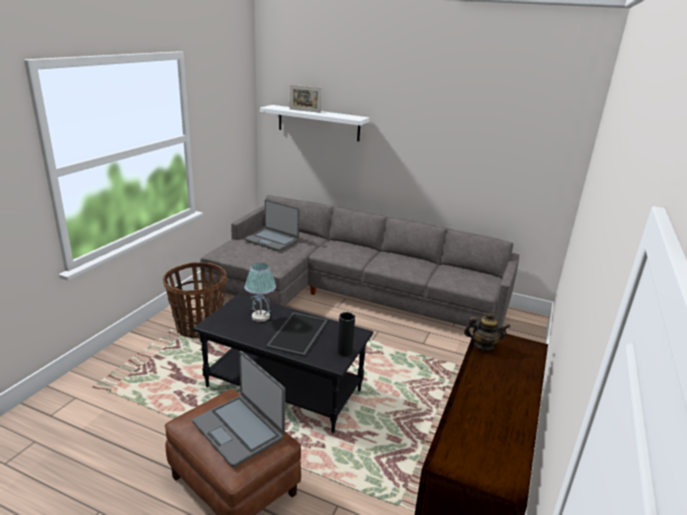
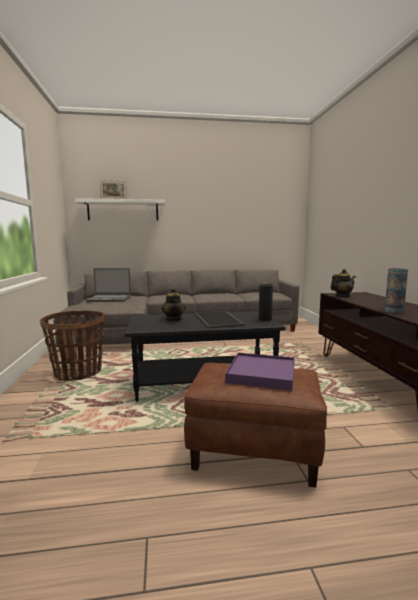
camera: 30 degrees left, 15 degrees down
laptop [192,351,285,467] -> purple tray [225,353,295,391]
table lamp [244,263,276,322] -> teapot [161,288,186,321]
none -> vase [385,268,408,313]

